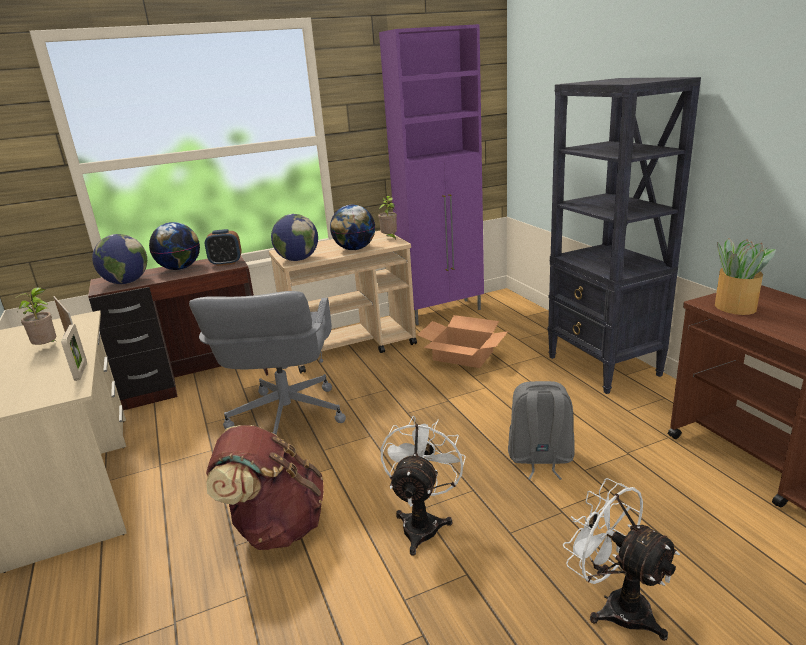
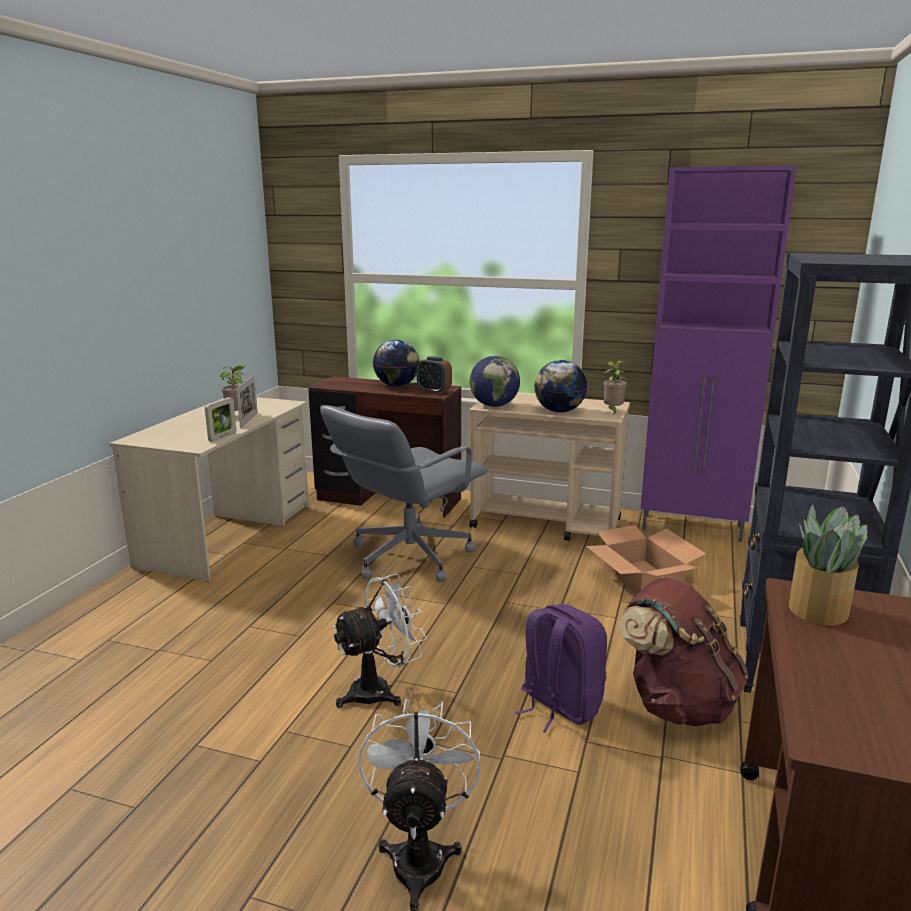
camera: 40 degrees right, 5 degrees down
globe [92,234,147,284] -> none
brown backpack [206,425,324,550] -> brown backpack moved to [618,577,748,726]
grey backpack [508,381,574,480] -> purple backpack [515,604,607,733]

